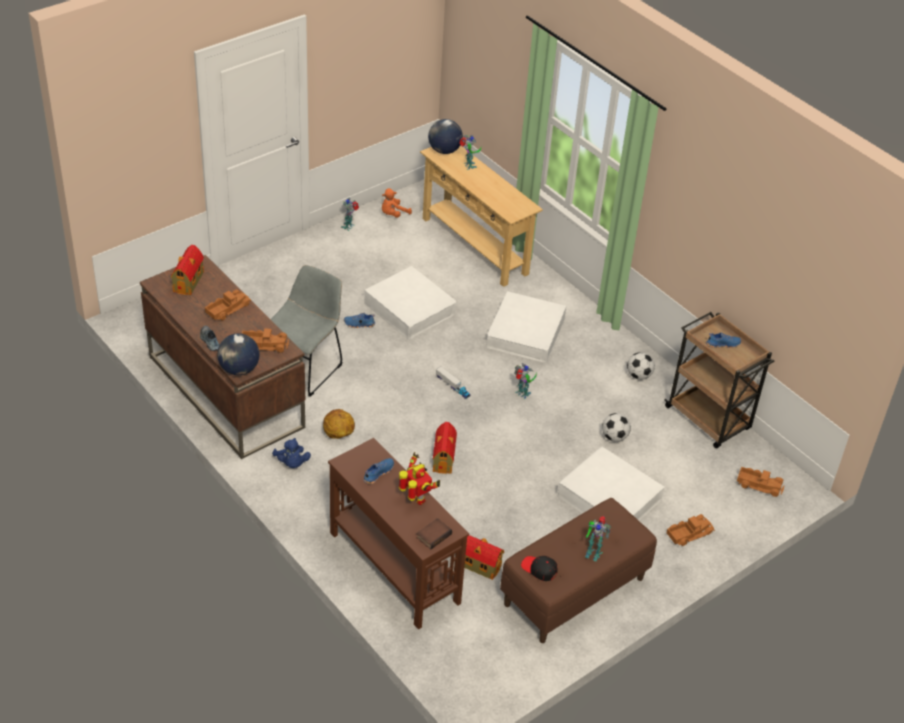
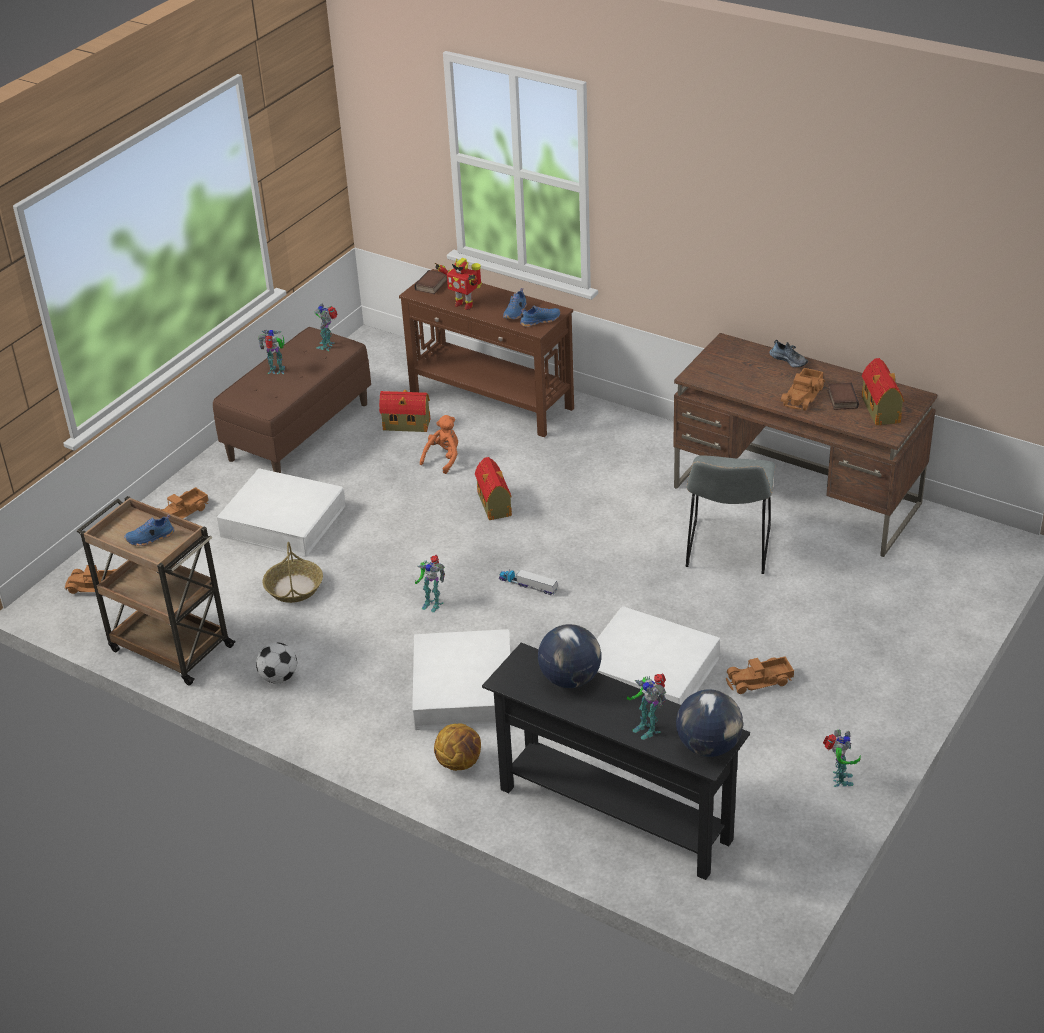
camera: 165 degrees right, 5 degrees down
globe [217,333,260,375] -> globe moved to [538,624,601,688]
toy truck [242,328,289,353] -> toy truck moved to [726,657,794,694]
blue plush toy [272,438,311,468] -> none
basketball [323,409,355,439] -> basketball moved to [434,723,481,771]
blue shoe [344,313,375,328] -> blue shoe moved to [520,306,560,327]
orange plush toy [382,188,412,218] -> orange plush toy moved to [420,415,458,474]
beige console table [420,145,543,287] -> black console table [482,643,750,880]
black cap [521,556,557,581] -> toy robot [315,304,338,351]
football [602,413,631,442] -> basket [262,542,323,603]
none -> book [828,383,859,410]

